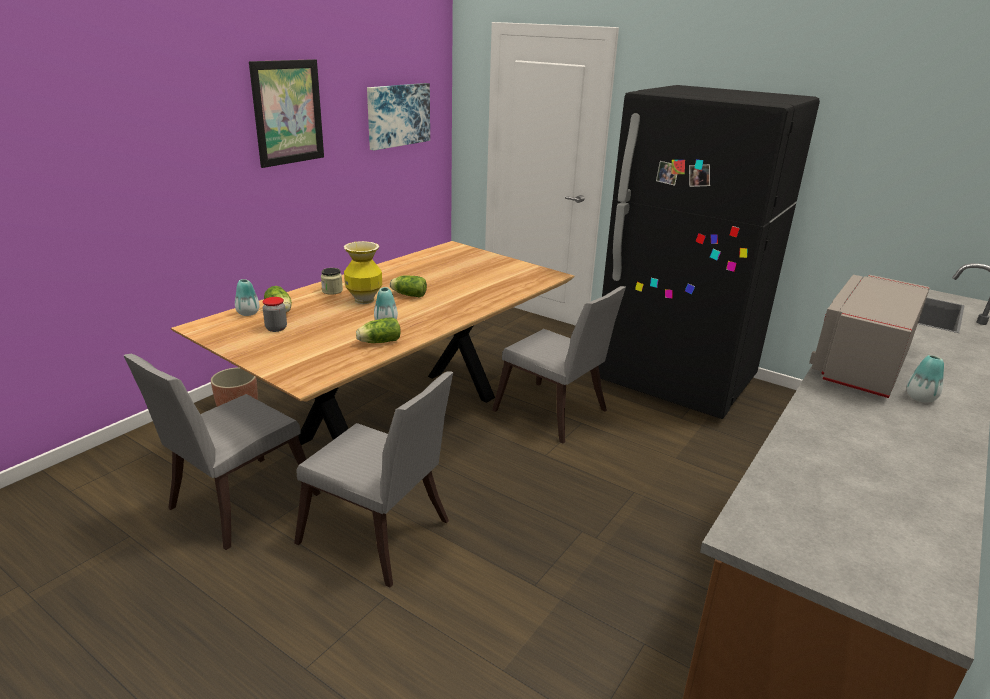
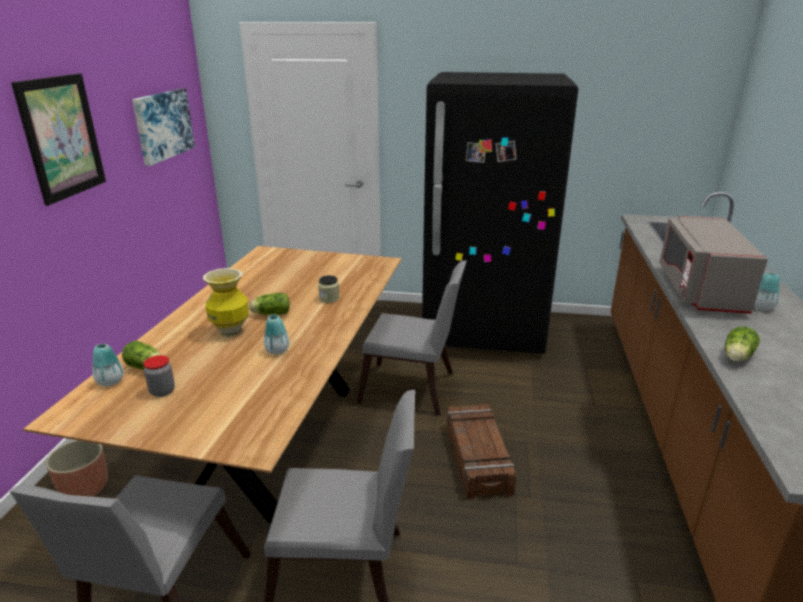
camera: 25 degrees left, 0 degrees up
jar [321,268,343,295] -> jar moved to [318,275,340,303]
lettuce [356,318,401,343] -> lettuce moved to [725,327,760,362]
none -> crate [446,404,516,499]

